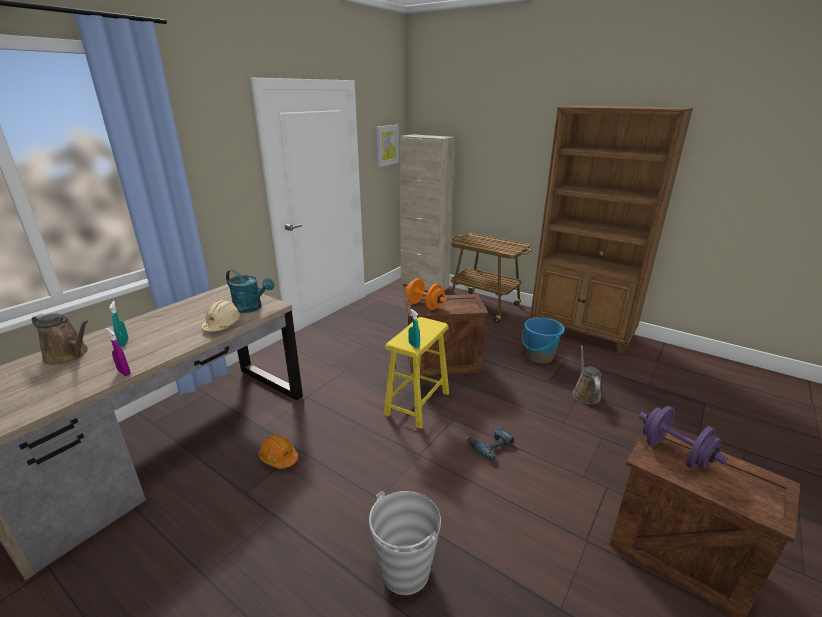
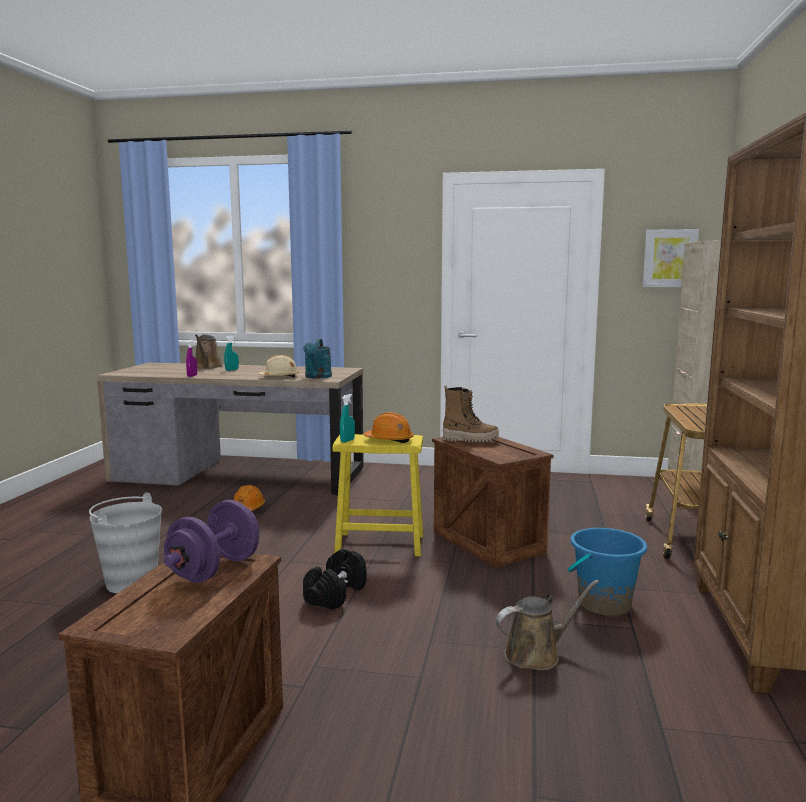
camera: 65 degrees right, 15 degrees down
orange dumbbell [405,278,446,310] -> boot [443,385,499,442]
power drill [466,427,514,461] -> black dumbbell [303,548,367,610]
none -> orange hard hat [364,412,414,443]

